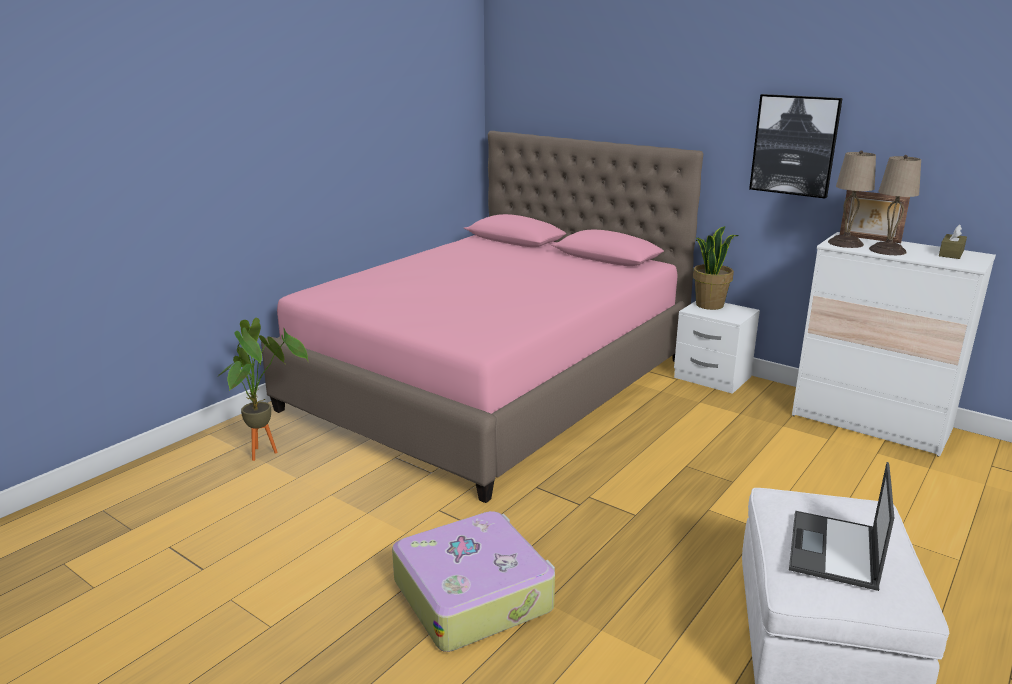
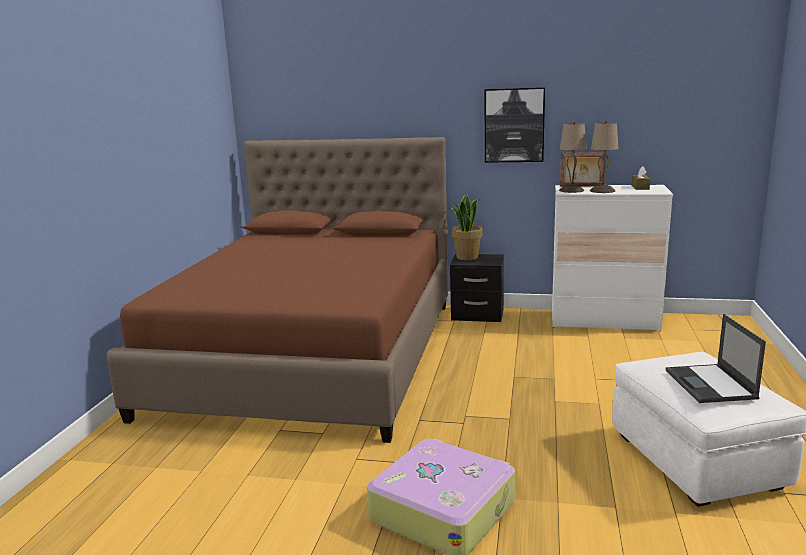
camera: 25 degrees left, 5 degrees down
potted plant [218,318,309,461] -> none
pink bed [261,131,703,503] -> brown bed [106,137,448,443]
white nightstand [674,301,760,394] -> black nightstand [450,254,504,322]

